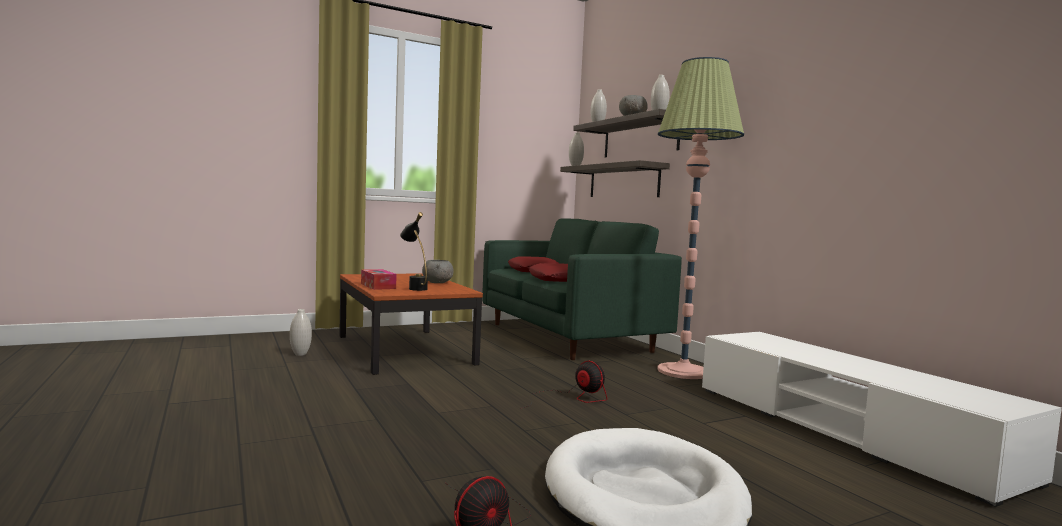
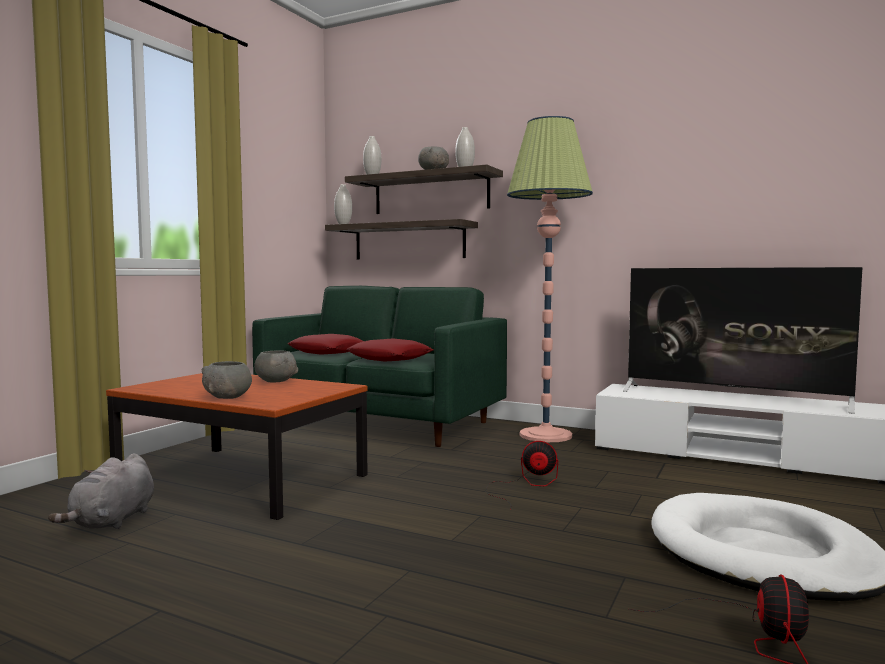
camera: 35 degrees left, 0 degrees up
white vase [290,309,312,356] -> grey plush toy [48,454,154,529]
tissue box [361,269,397,290] -> grey bowl [202,361,252,399]
black table lamp [400,212,428,291] -> none
none -> television [623,267,863,414]

